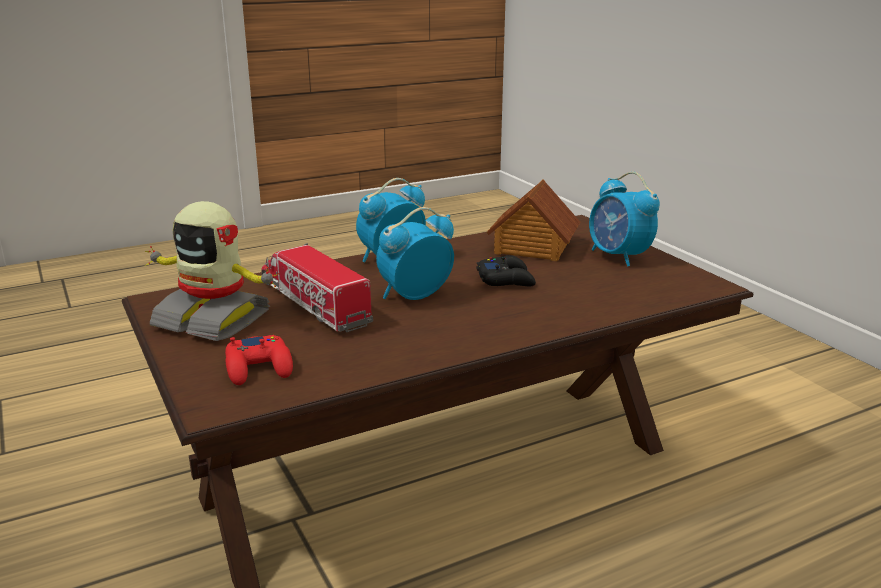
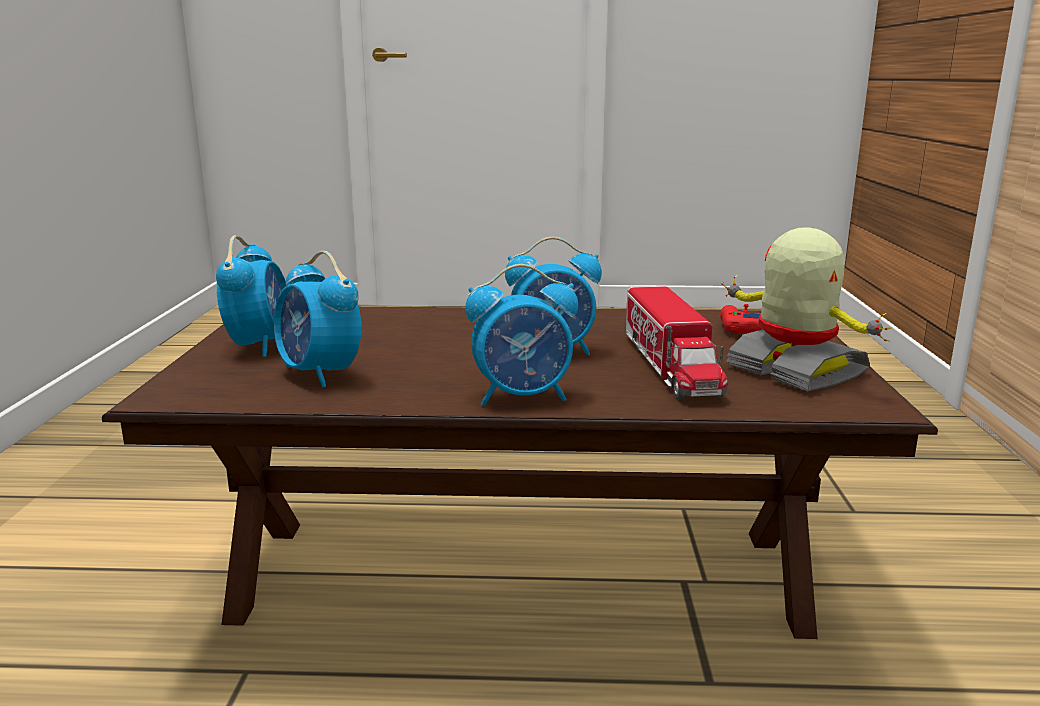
camera: 150 degrees left, 5 degrees down
black game controller [476,255,536,286] -> none
toy house [486,179,580,261] -> alarm clock [274,251,361,387]

